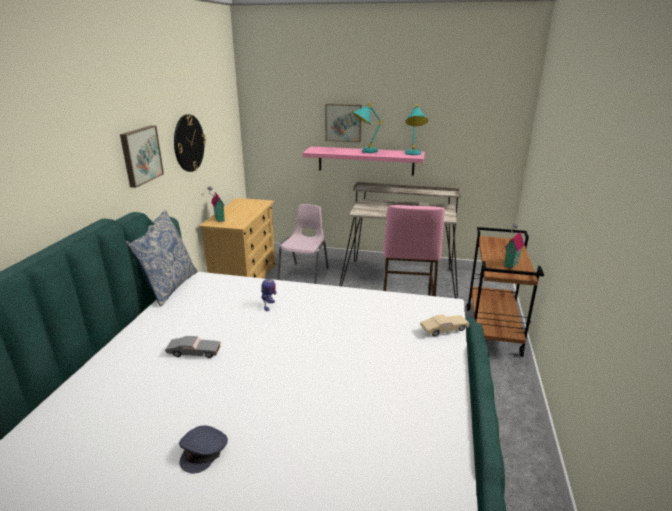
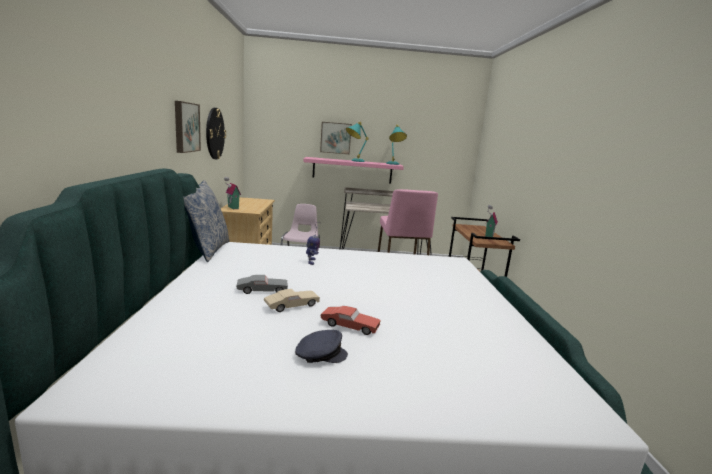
camera: 15 degrees left, 10 degrees down
grey cap [179,425,228,473] -> grey cap turned 105 degrees counterclockwise [295,330,348,363]
beige toy car [420,314,470,336] -> beige toy car moved to [264,289,320,312]
none -> red toy car [320,306,381,335]

